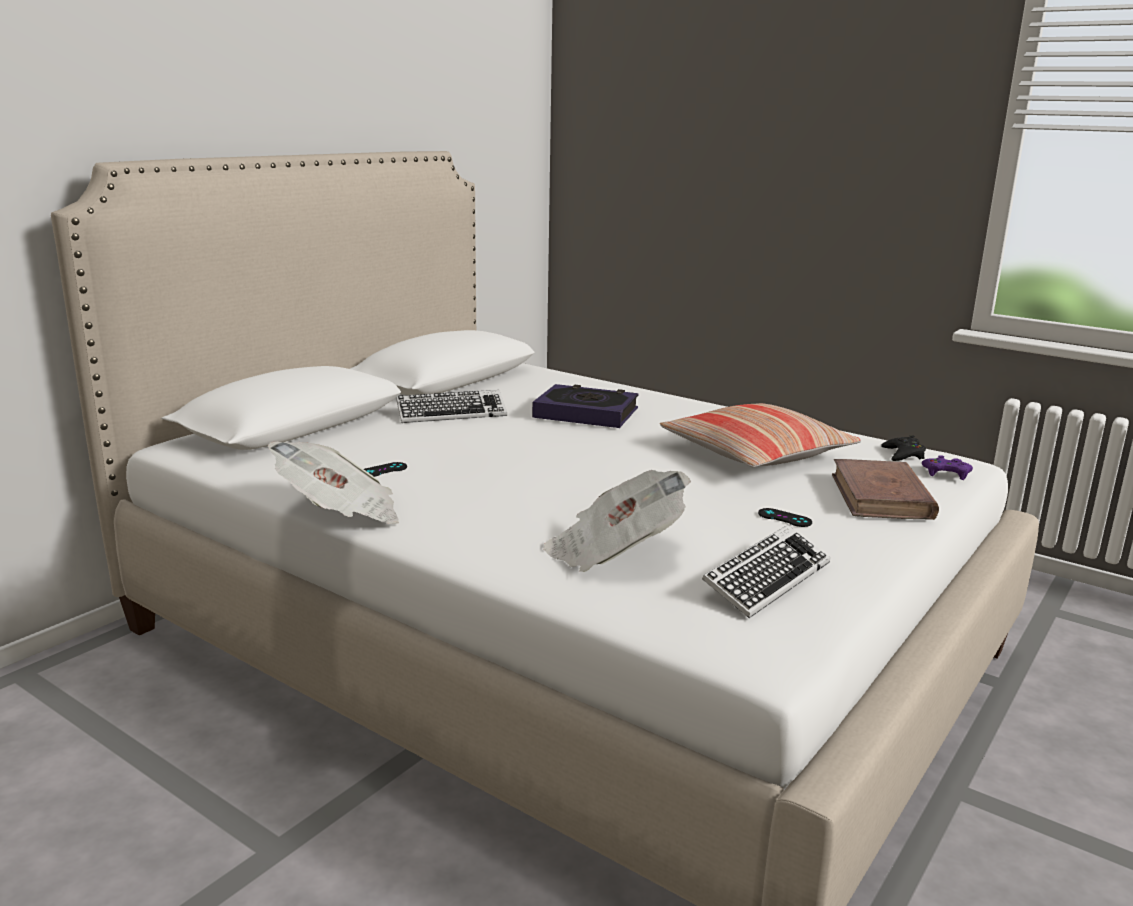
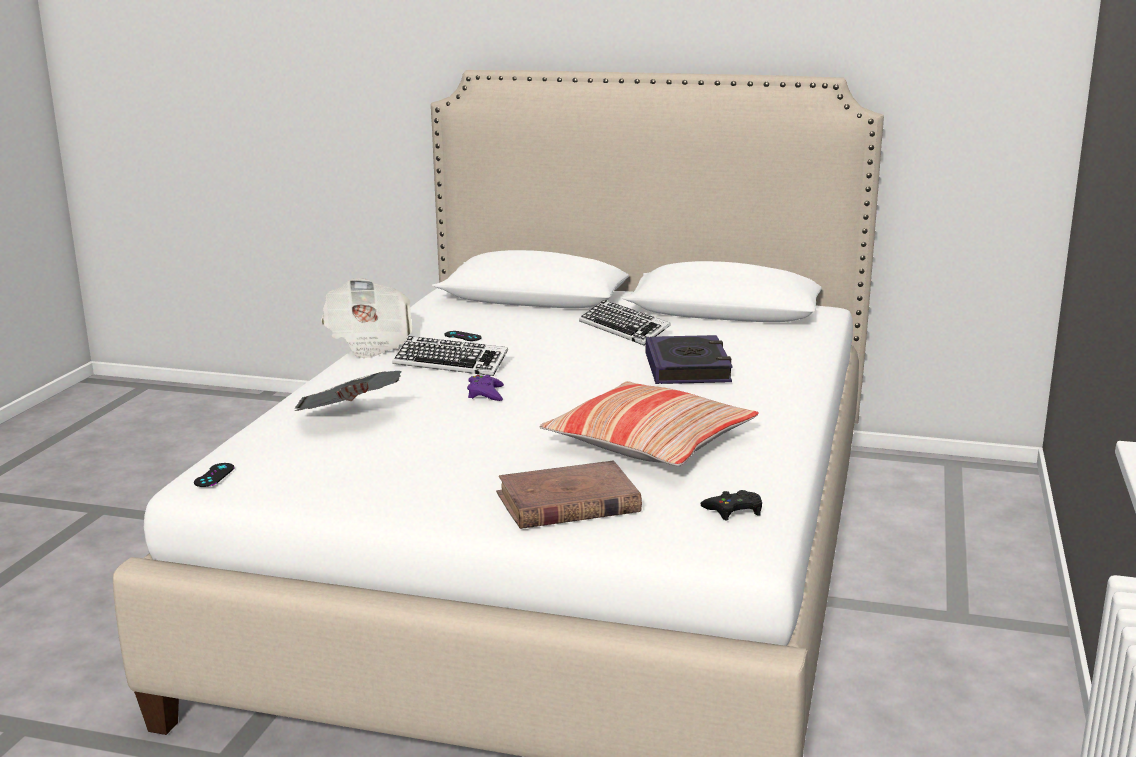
camera: 70 degrees right, 0 degrees up
keyboard [702,525,830,618] -> keyboard moved to [392,336,508,376]
black game controller [758,508,812,527] -> black game controller moved to [194,463,234,487]
purple game controller [922,455,973,480] -> purple game controller moved to [467,375,504,401]

